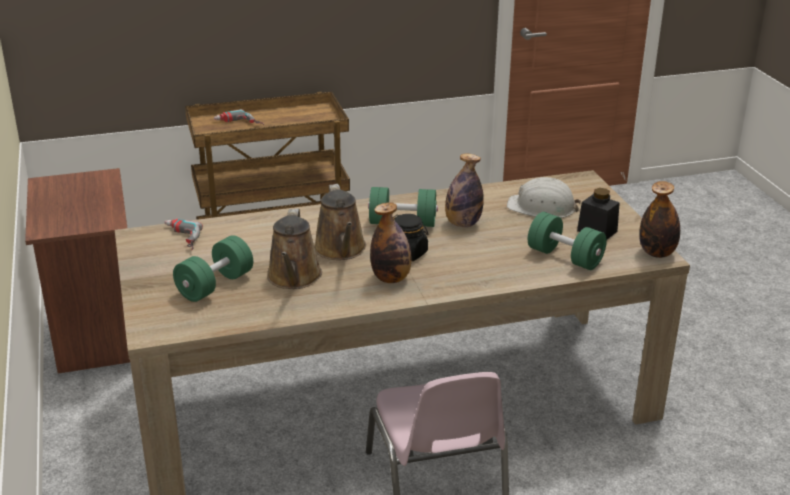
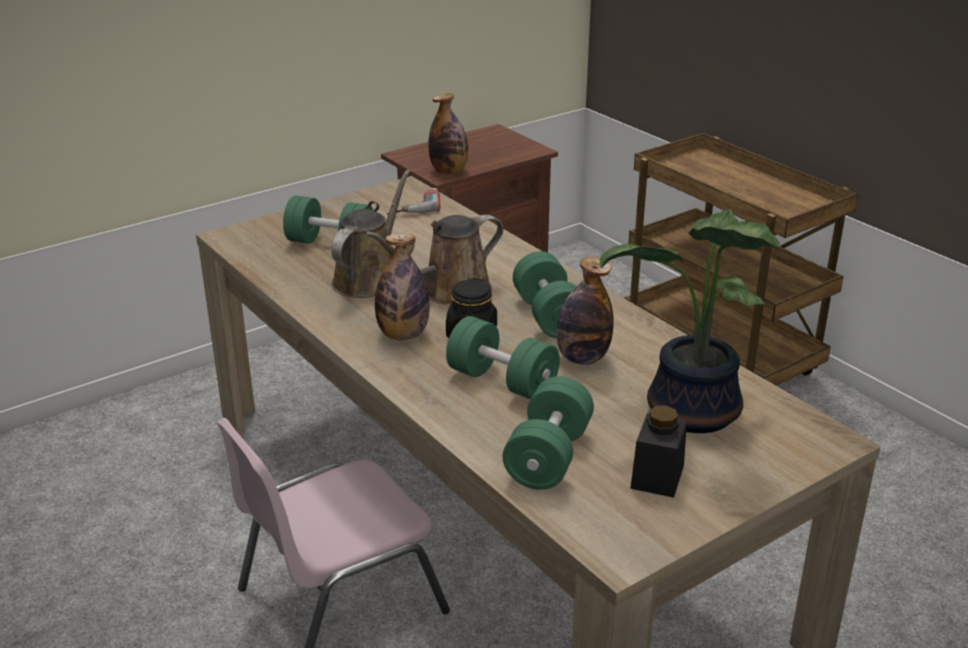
camera: 70 degrees right, 0 degrees up
power drill [214,109,264,125] -> none
brown watering can [267,209,322,289] -> brown watering can turned 135 degrees clockwise [331,170,410,298]
white hard hat [507,177,581,218] -> potted plant [600,209,780,433]
bottle [639,181,680,258] -> bottle moved to [428,93,468,174]
none -> green dumbbell [446,316,560,400]

